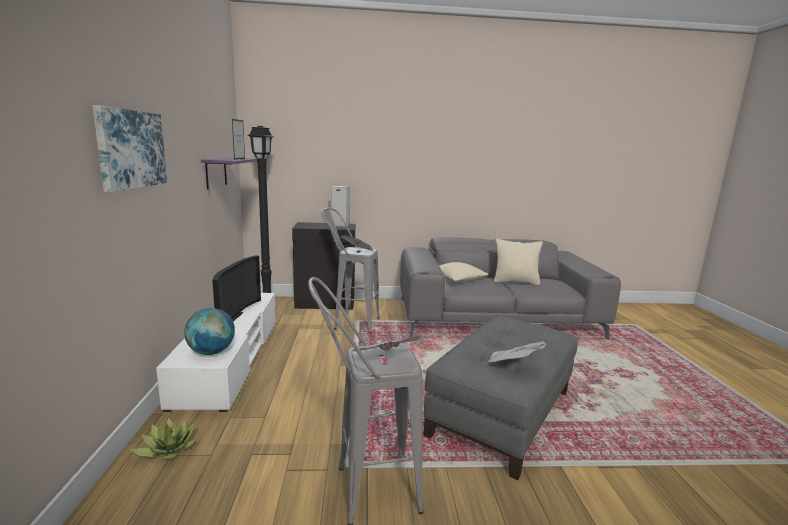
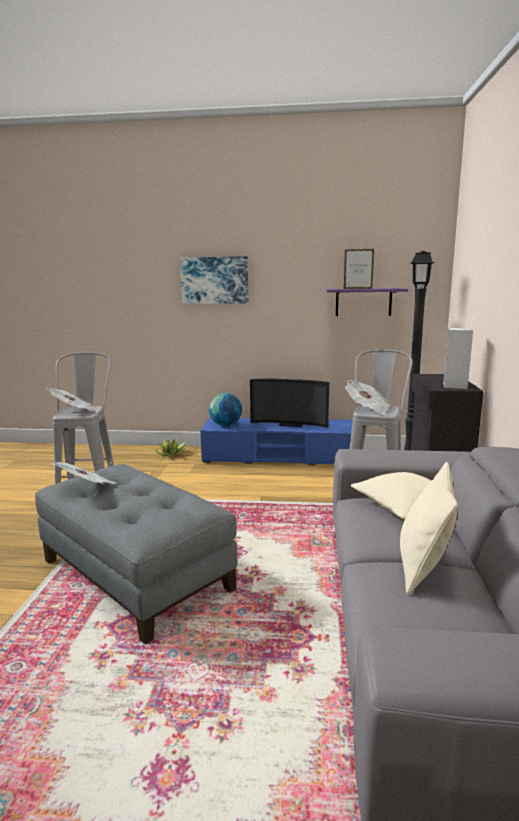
camera: 100 degrees right, 0 degrees up
white tv stand [156,293,276,412] -> blue tv stand [200,418,353,465]

